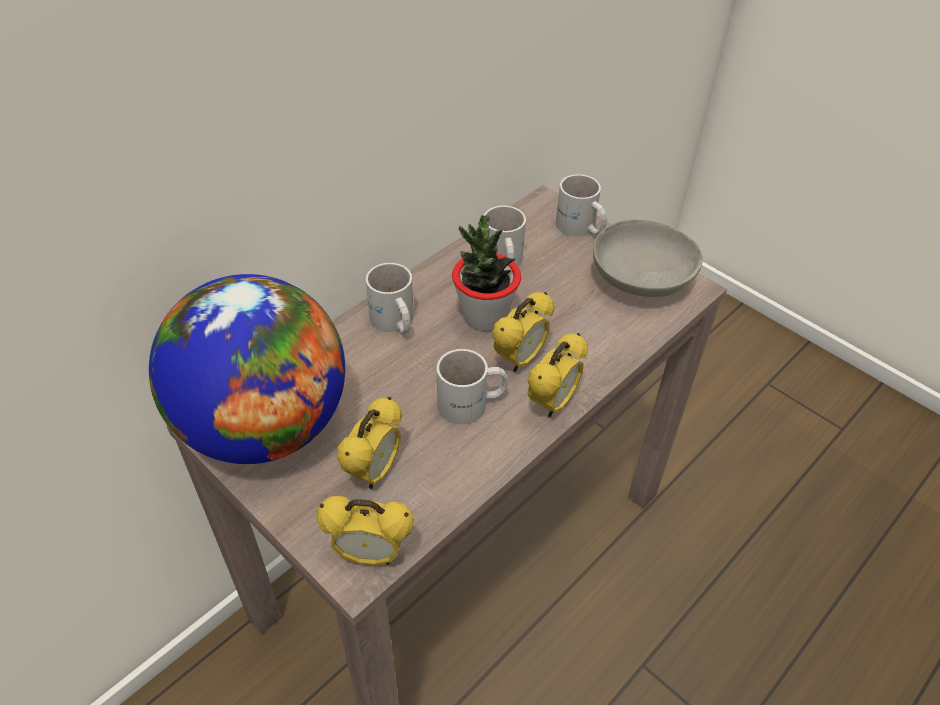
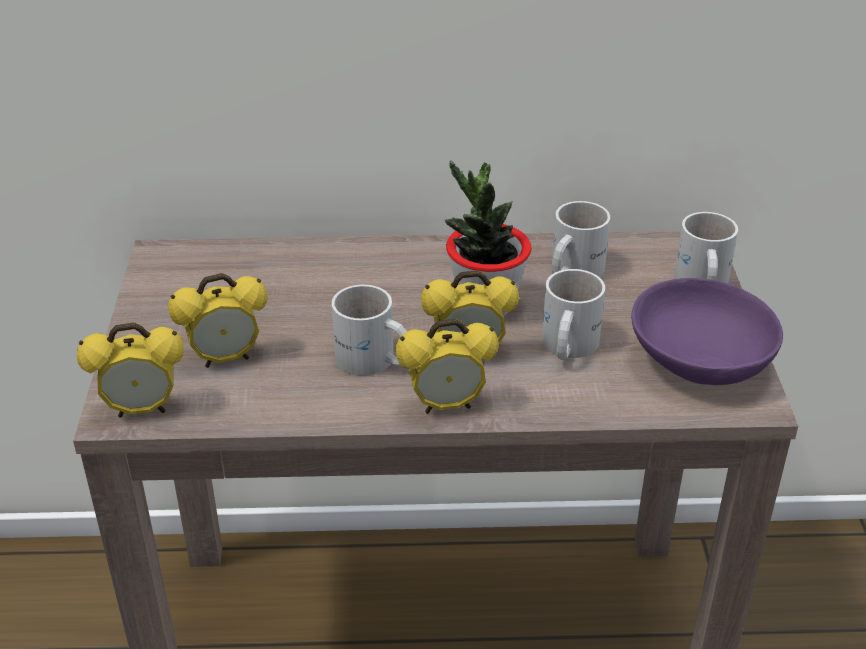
camera: 45 degrees right, 10 degrees down
globe [149,274,345,464] -> none
alarm clock [316,496,414,565] -> alarm clock turned 60 degrees counterclockwise [77,322,184,418]
white mug [366,263,414,334] -> white mug moved to [542,269,605,360]
grey bowl [593,220,703,297] -> purple bowl [631,278,783,385]

